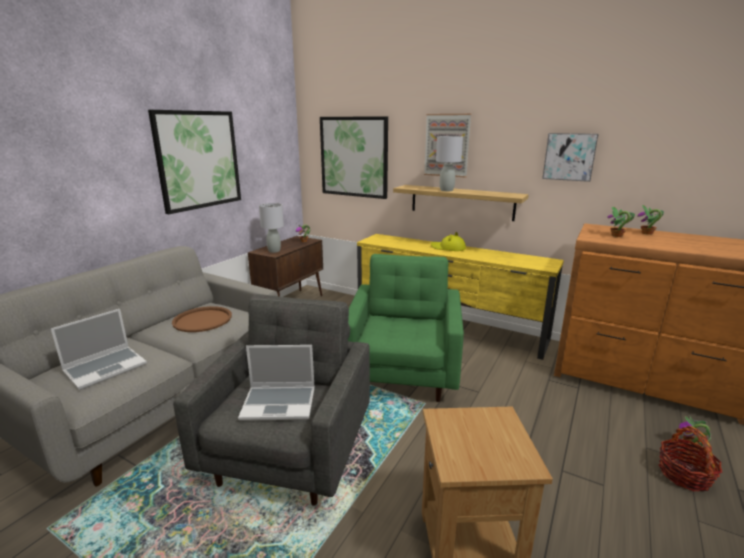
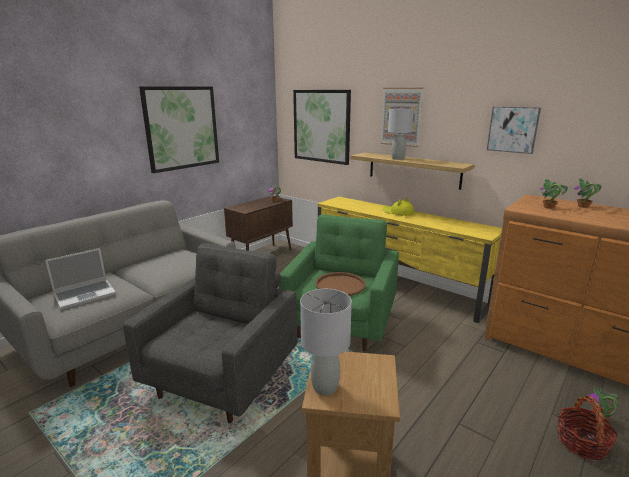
camera: 10 degrees right, 0 degrees up
brown tray [172,306,232,332] -> brown tray moved to [315,272,366,296]
laptop [238,345,315,421] -> none
grey table lamp [259,203,284,253] -> grey table lamp moved to [300,289,352,395]

